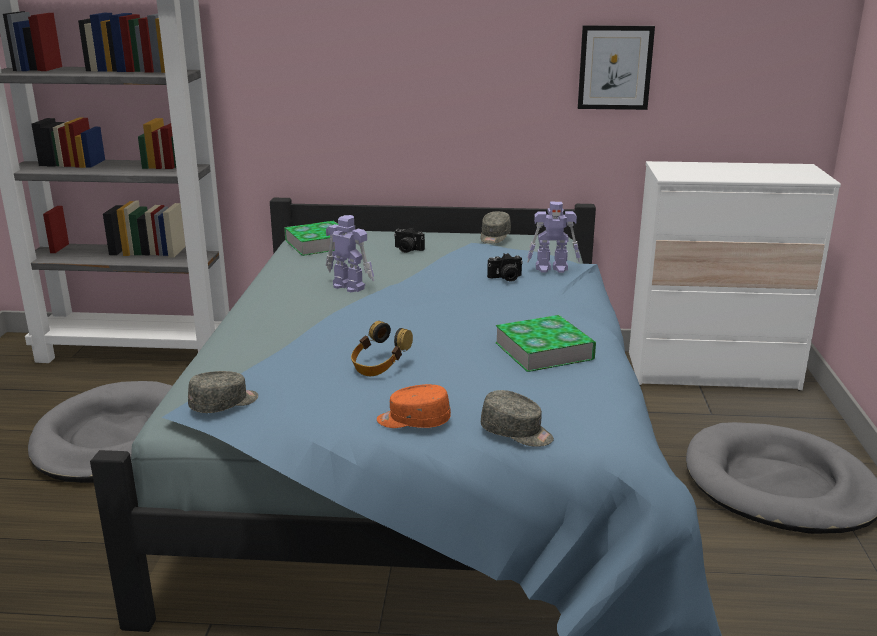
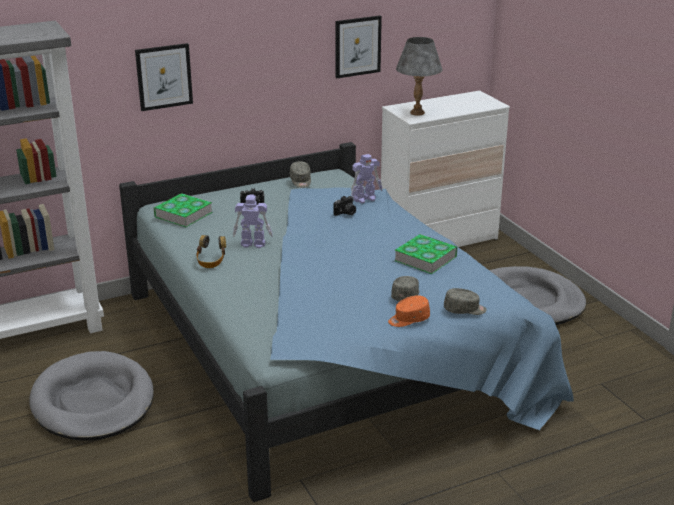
camera: 30 degrees left, 5 degrees up
grey cap [188,371,258,413] -> grey cap moved to [391,276,420,301]
headphones [351,321,413,376] -> headphones moved to [196,235,226,268]
none -> picture [135,43,193,111]
none -> grey table lamp [396,37,442,116]

